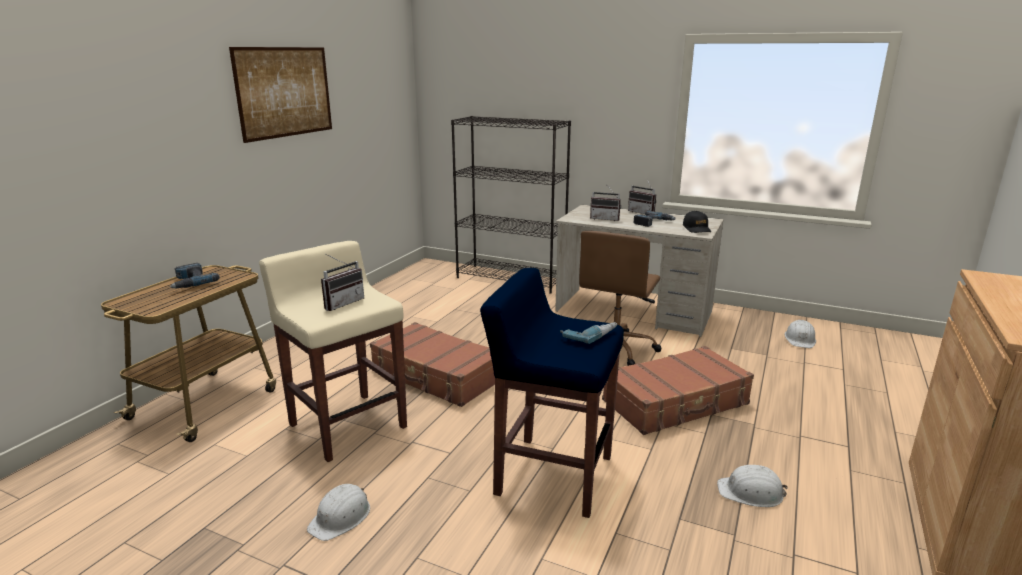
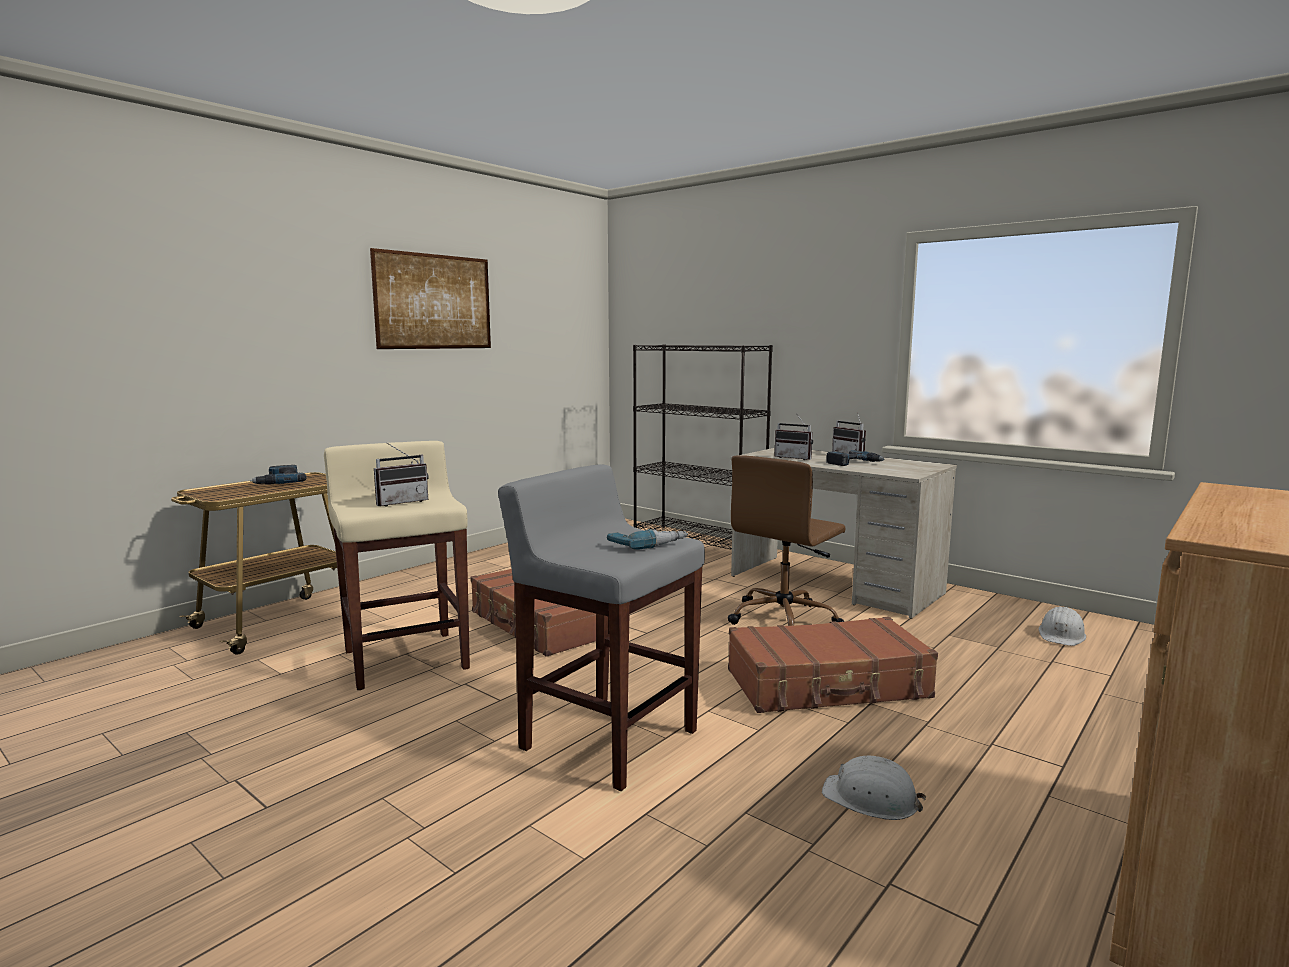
camera: 15 degrees right, 10 degrees down
white hard hat [307,484,370,541] -> none
blue stool [480,268,624,518] -> grey stool [498,464,705,791]
black cap [683,211,711,233] -> none

